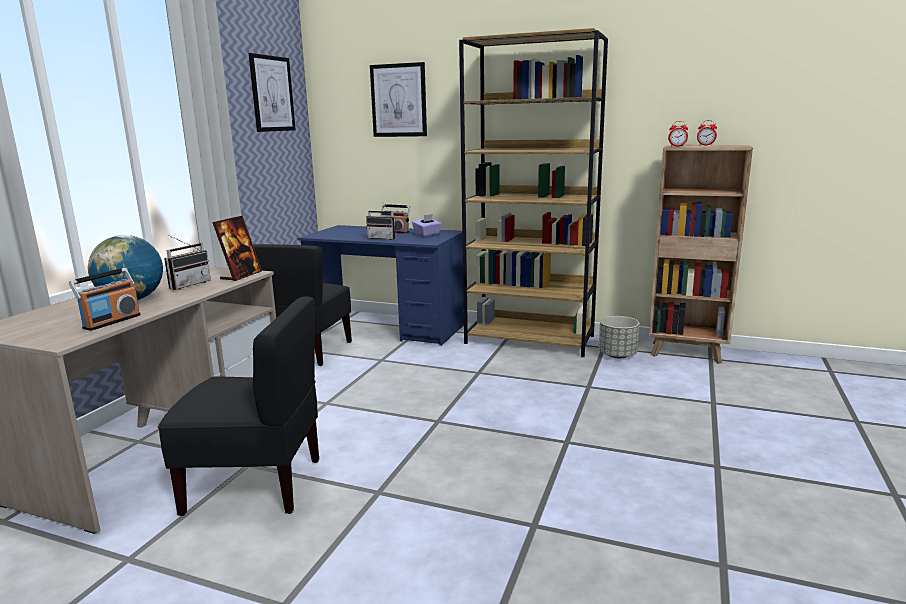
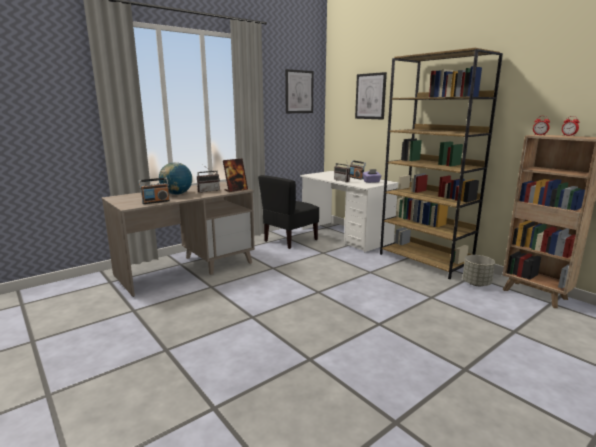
camera: 30 degrees right, 0 degrees up
black chair [158,296,319,516] -> none
blue desk [298,225,464,346] -> white desk [300,171,399,252]

